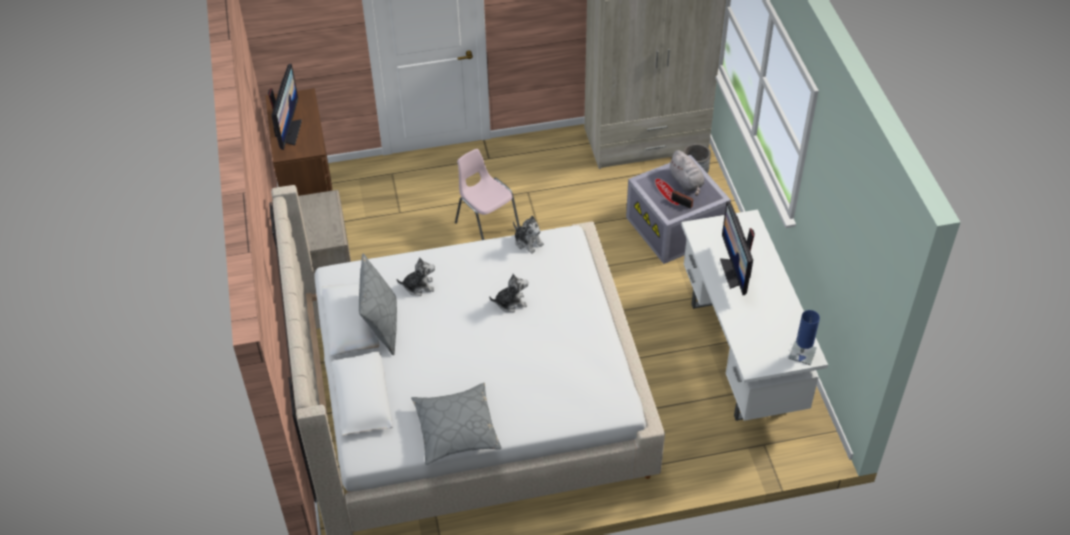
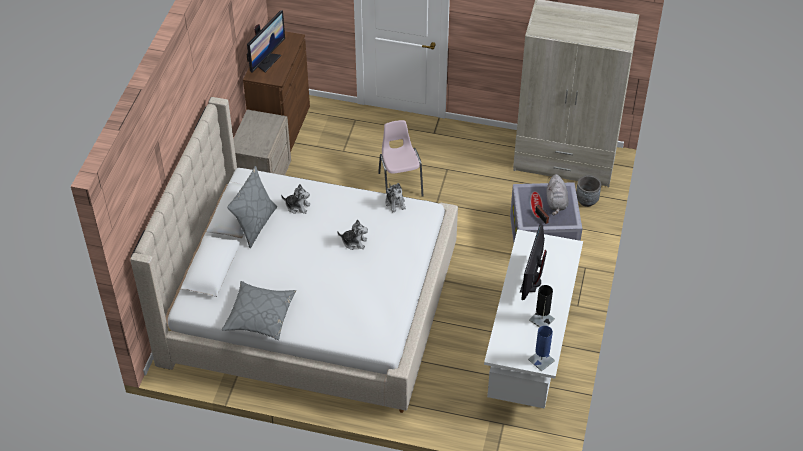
camera: 25 degrees right, 0 degrees up
none -> black table lamp [529,285,555,328]

